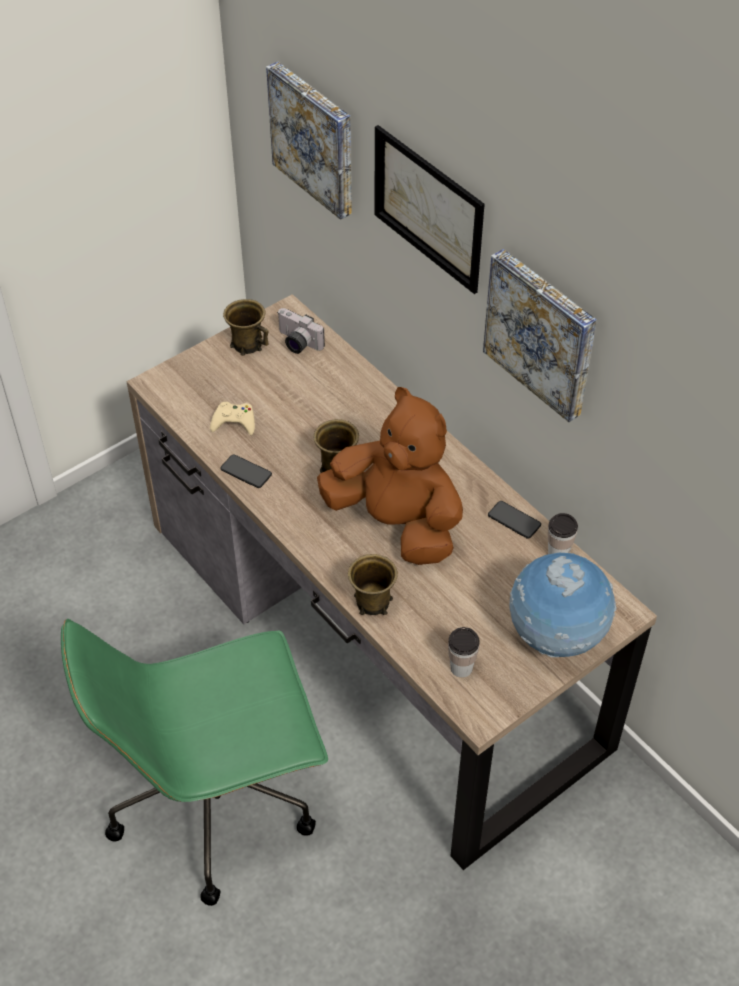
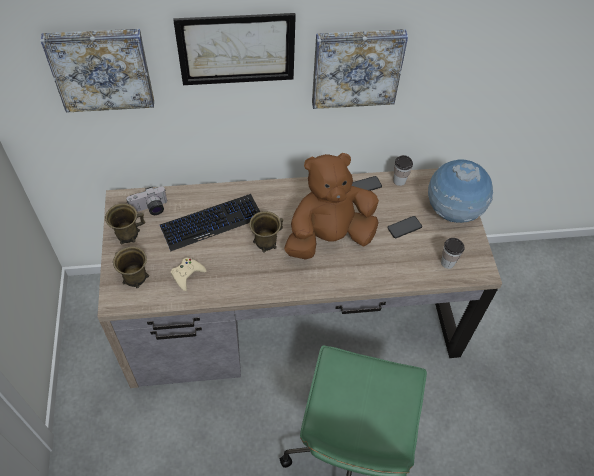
camera: 60 degrees left, 5 degrees up
phone [220,454,272,488] -> phone moved to [387,216,422,238]
brown mug [348,554,398,615] -> brown mug moved to [113,247,149,288]
none -> keyboard [160,194,260,251]

